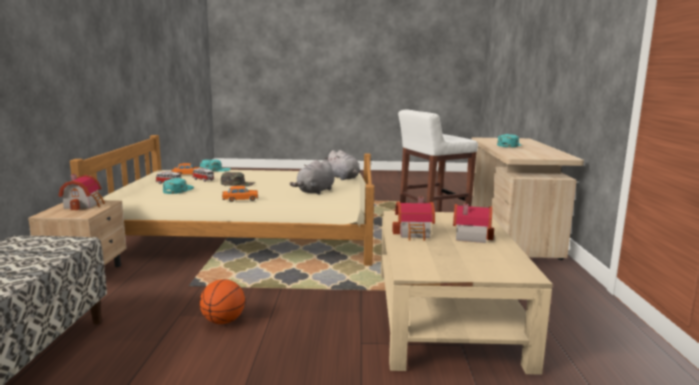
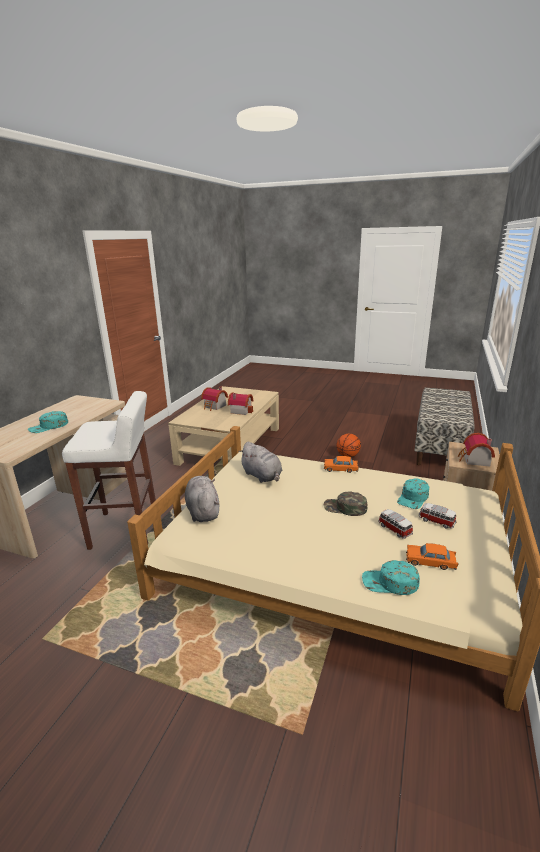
camera: 160 degrees left, 10 degrees up
grey plush toy [289,160,335,195] -> grey plush toy turned 90 degrees clockwise [239,442,282,483]

